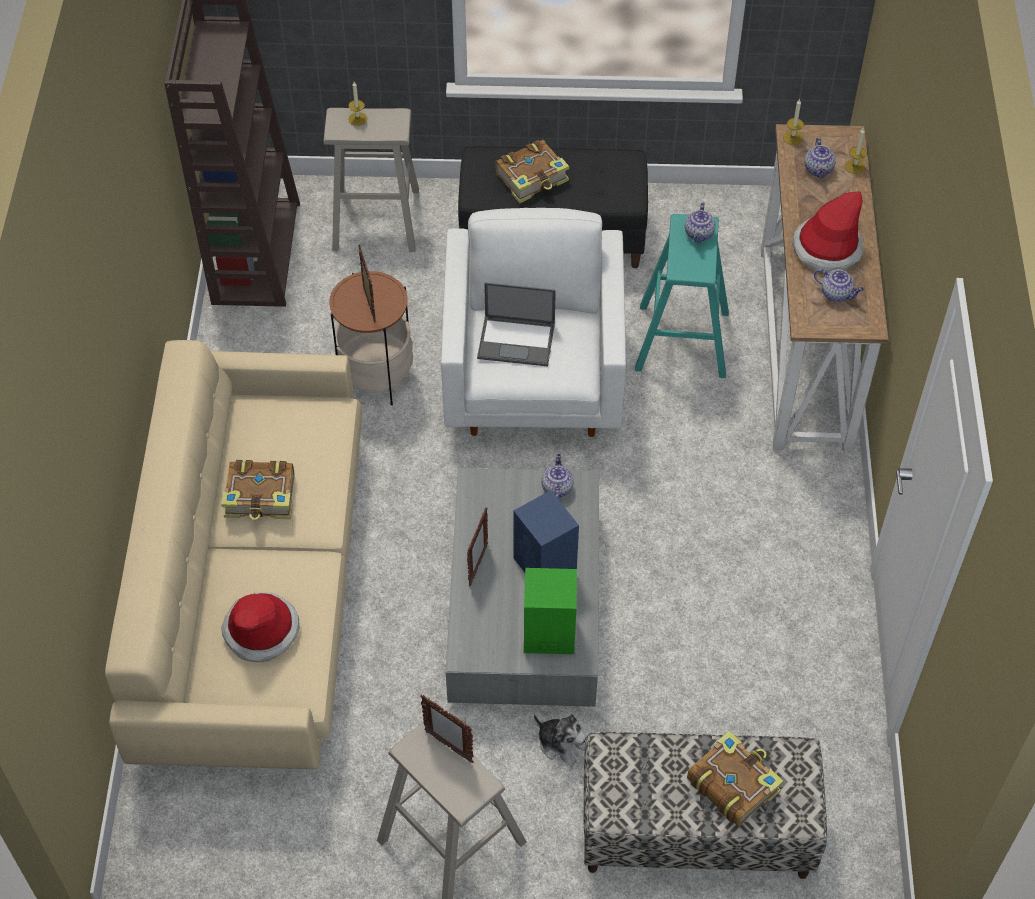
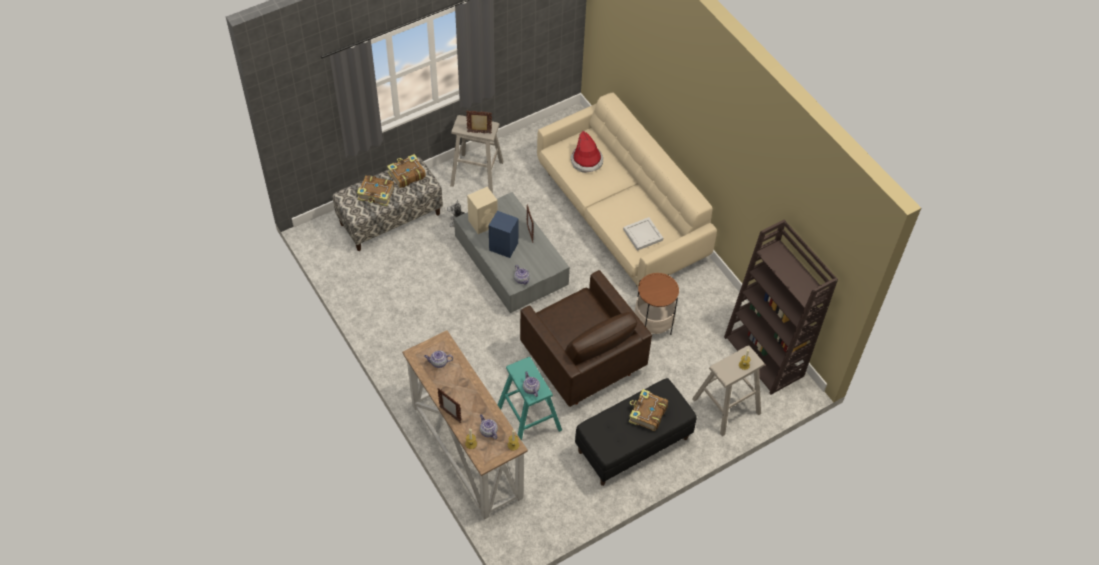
camera: 145 degrees right, 0 degrees up
book [221,460,294,520] -> book moved to [387,154,426,188]
picture frame [358,245,376,323] -> picture frame moved to [437,388,461,423]
white armchair [441,208,626,437] -> brown armchair [520,270,652,407]
laptop [477,283,556,367] -> none
green speaker [524,568,577,654] -> beige speaker [467,187,498,234]
hat [792,191,863,273] -> none
none -> white tray [623,217,663,251]

